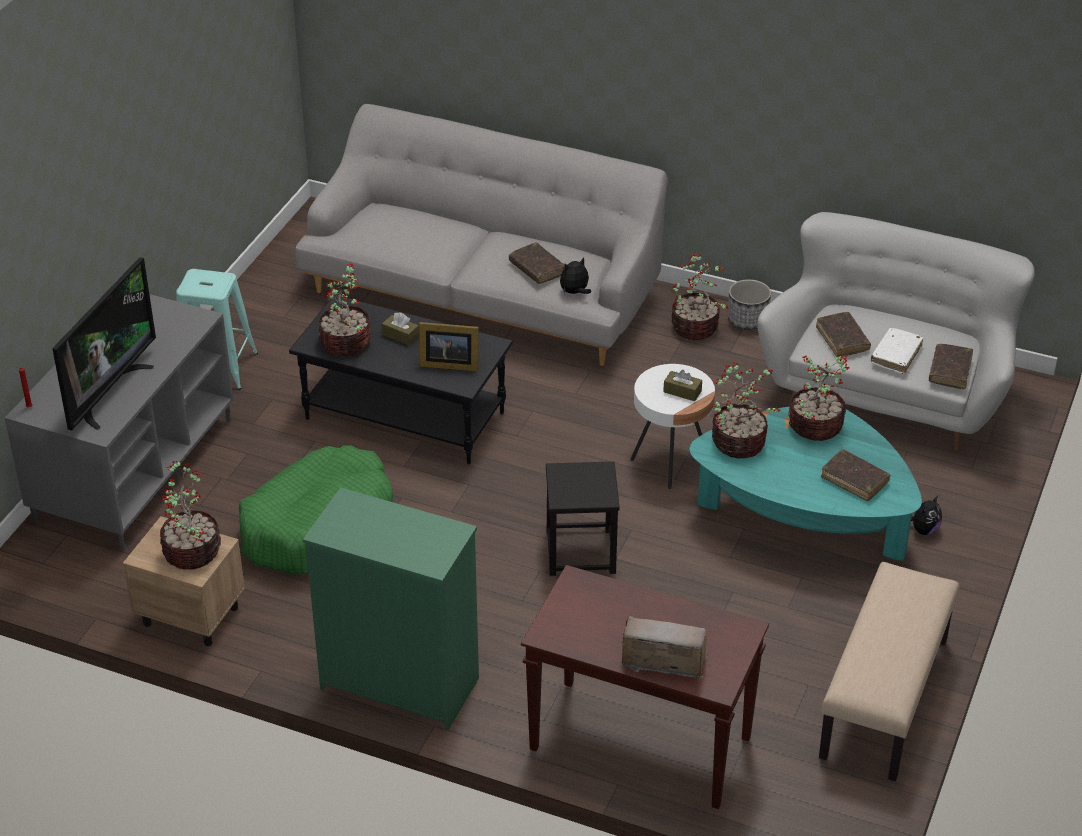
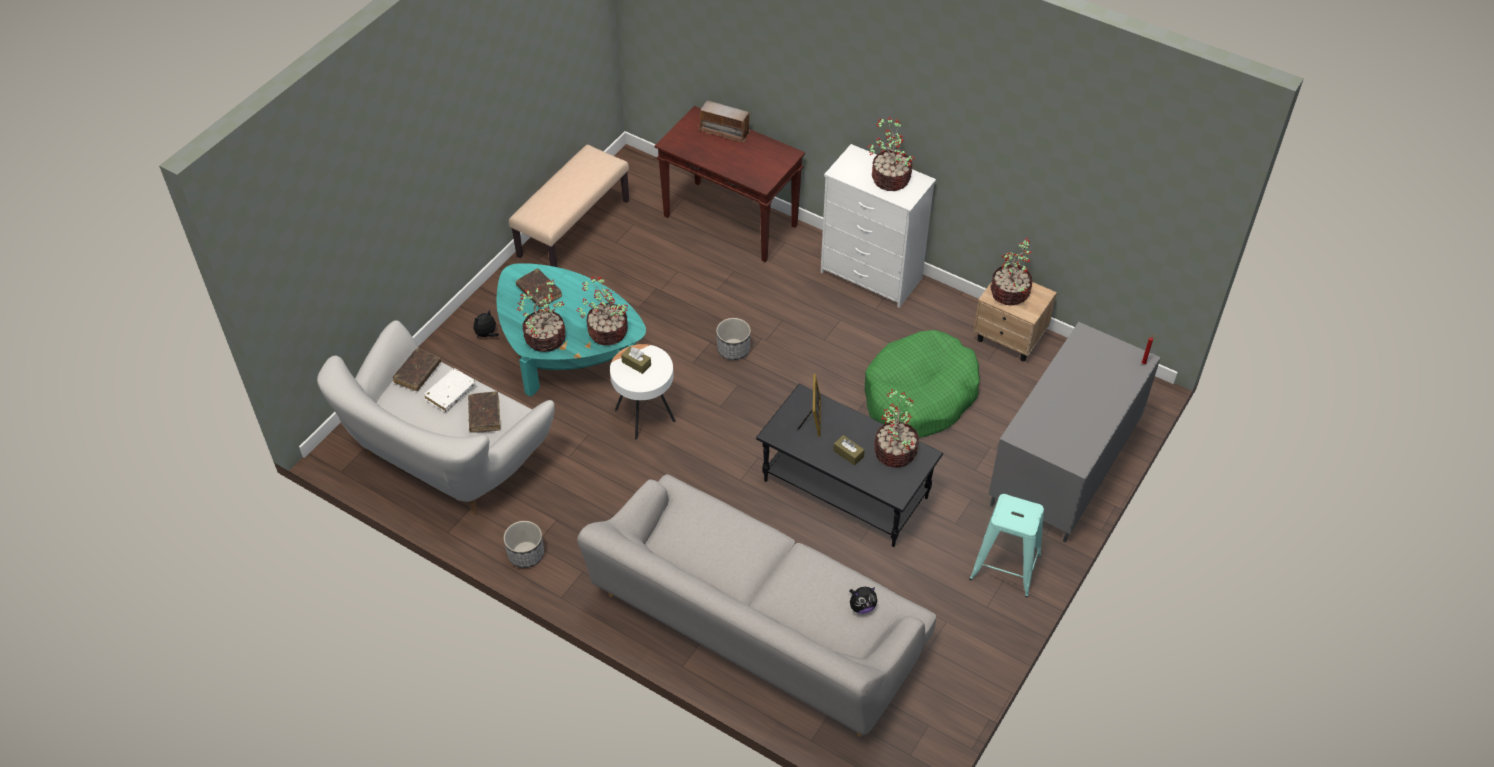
camera: 170 degrees left, 10 degrees up
television [52,257,156,430] -> none
green dresser [303,487,479,730] -> white dresser [821,144,936,308]
picture frame [419,322,479,372] -> picture frame turned 75 degrees clockwise [797,374,821,437]
brown book [509,242,565,284] -> none
black stool [546,461,619,576] -> planter [716,318,751,360]
plush toy [560,257,591,294] -> plush toy moved to [850,587,877,614]
potted plant [671,253,730,340] -> potted plant moved to [868,117,915,191]

